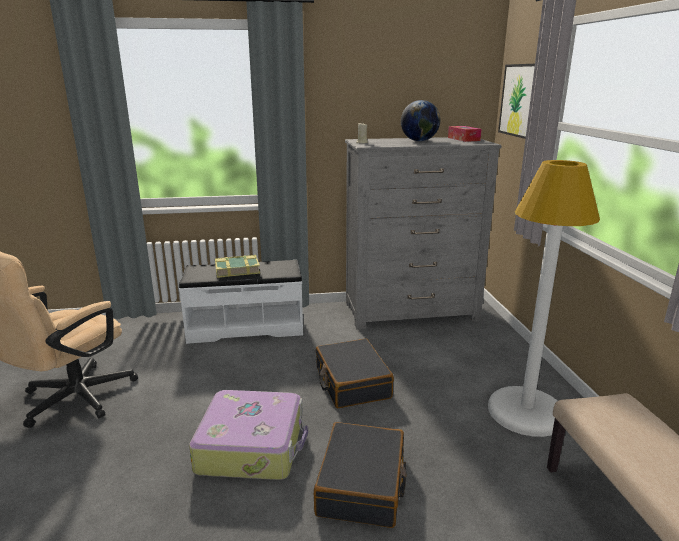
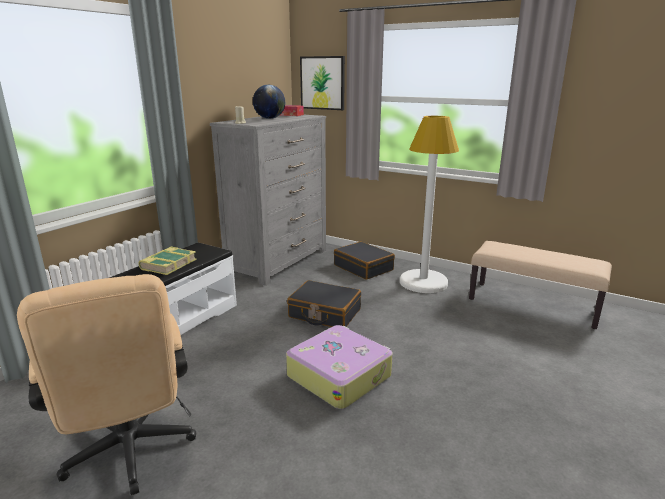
camera: 50 degrees left, 0 degrees up
black suitcase [314,422,407,528] -> black suitcase moved to [334,241,395,280]

